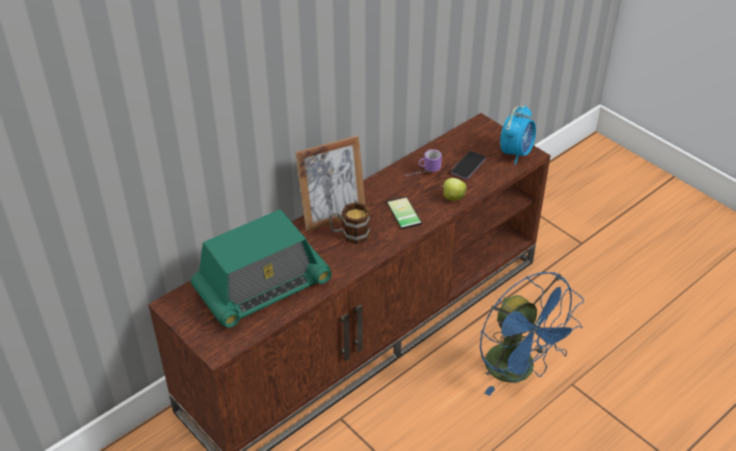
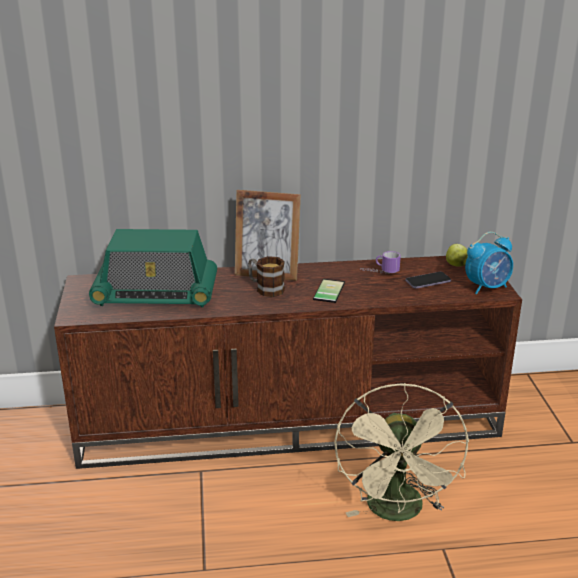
camera: 35 degrees right, 15 degrees down
apple [441,178,467,201] -> apple moved to [446,244,468,267]
blue fan [480,272,584,396] -> beige fan [334,383,469,521]

